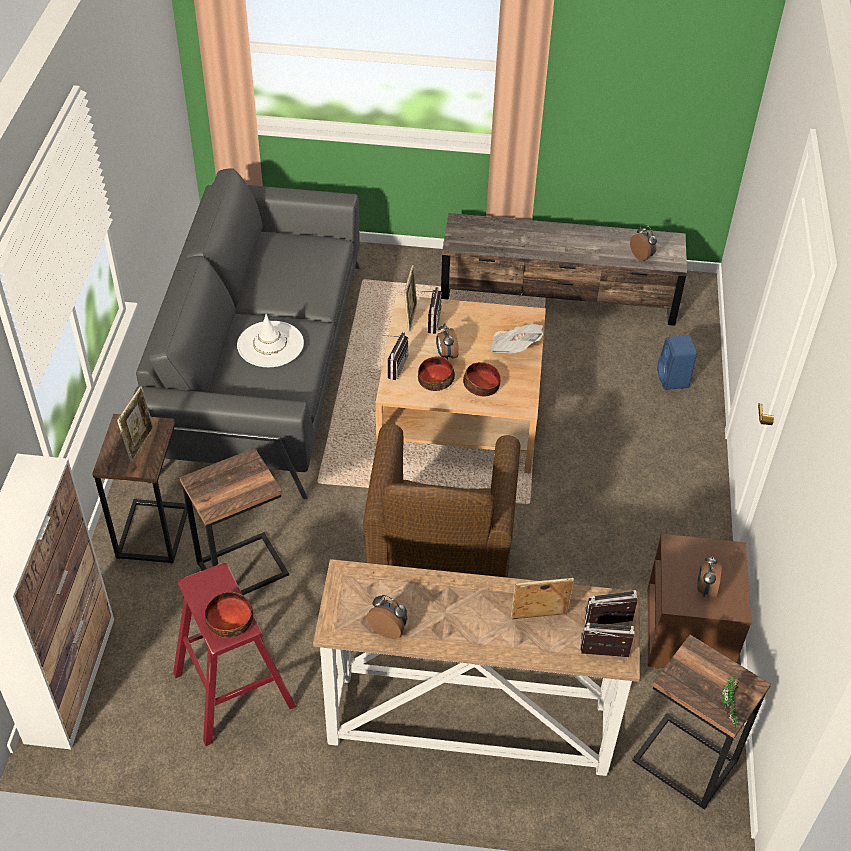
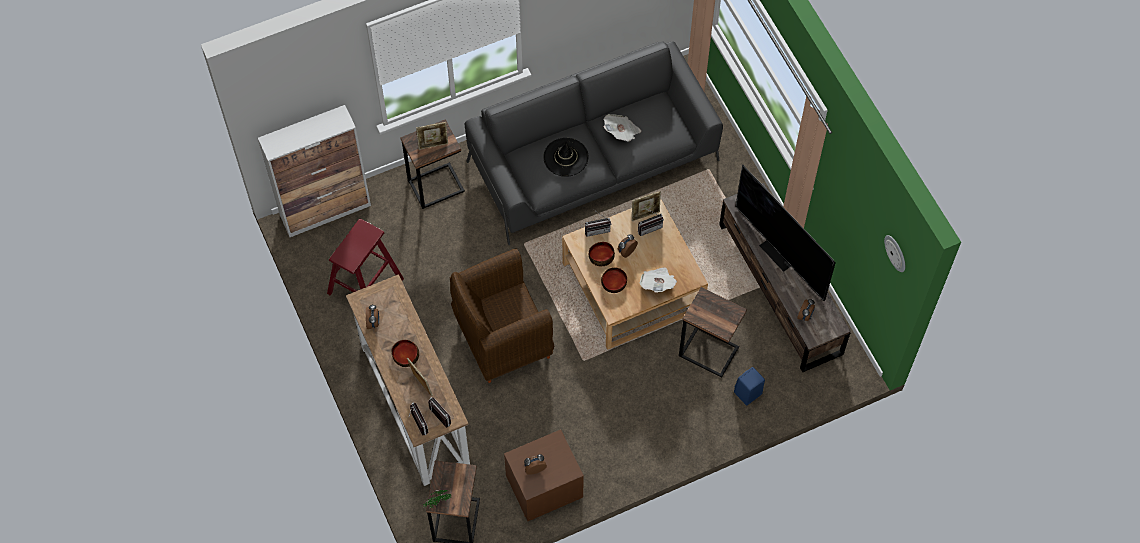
camera: 60 degrees right, 15 degrees up
side table [180,448,289,595] -> side table moved to [679,287,747,378]
bowl [205,592,253,638] -> bowl moved to [392,340,419,367]
white hat [237,314,304,367] -> black hat [543,138,588,177]
none -> newspaper [604,114,641,142]
none -> television [735,165,836,301]
none -> wall clock [884,235,905,272]

